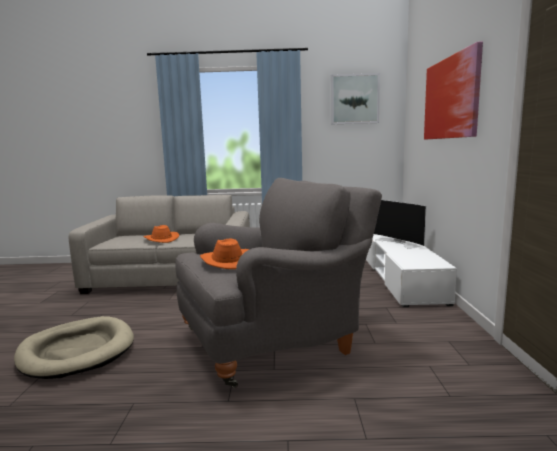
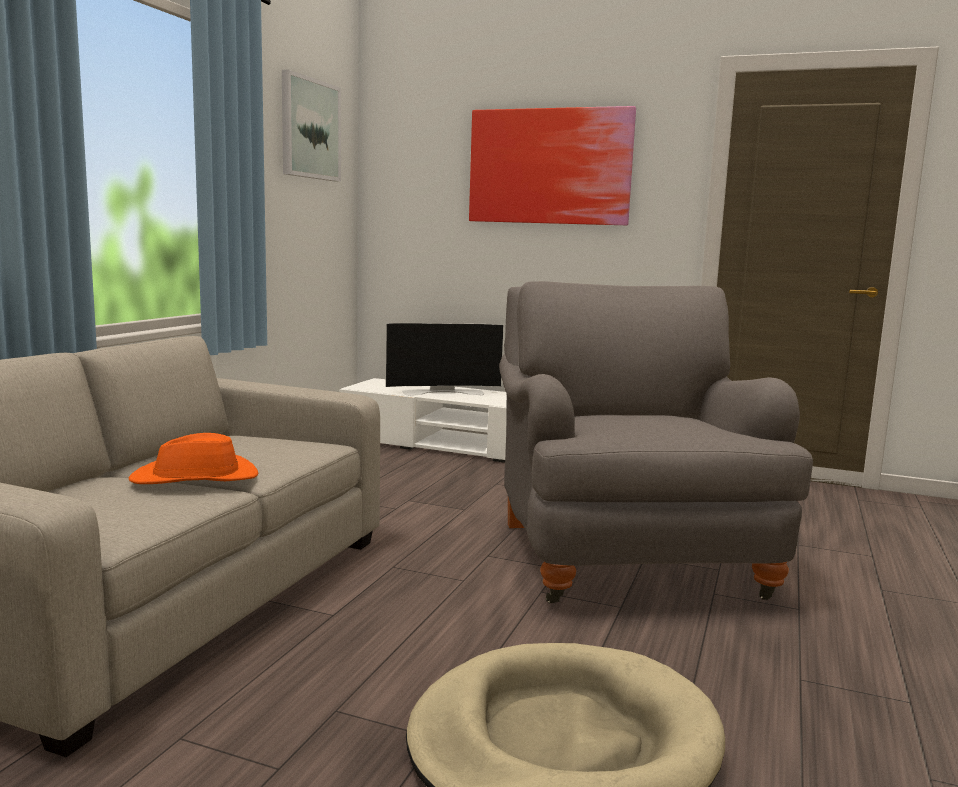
camera: 70 degrees left, 0 degrees up
orange hat [200,239,249,269] -> none

